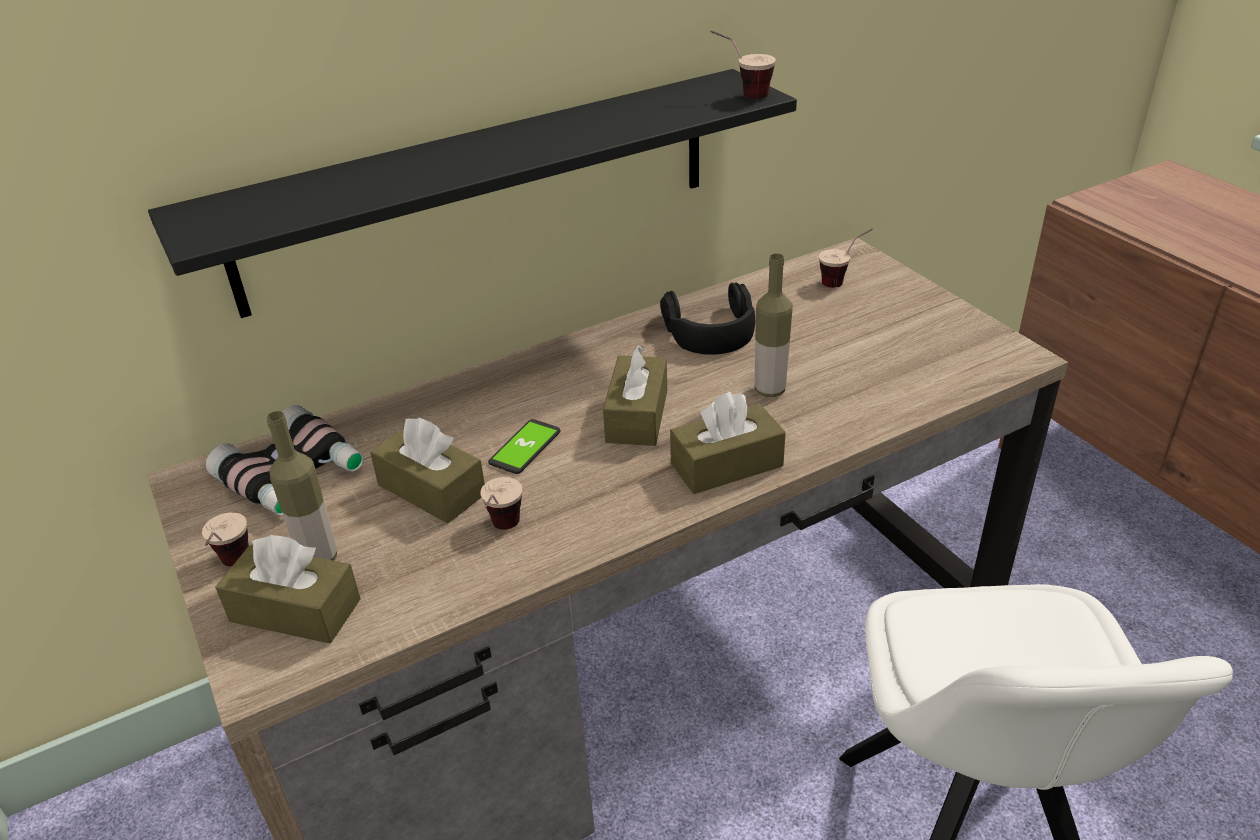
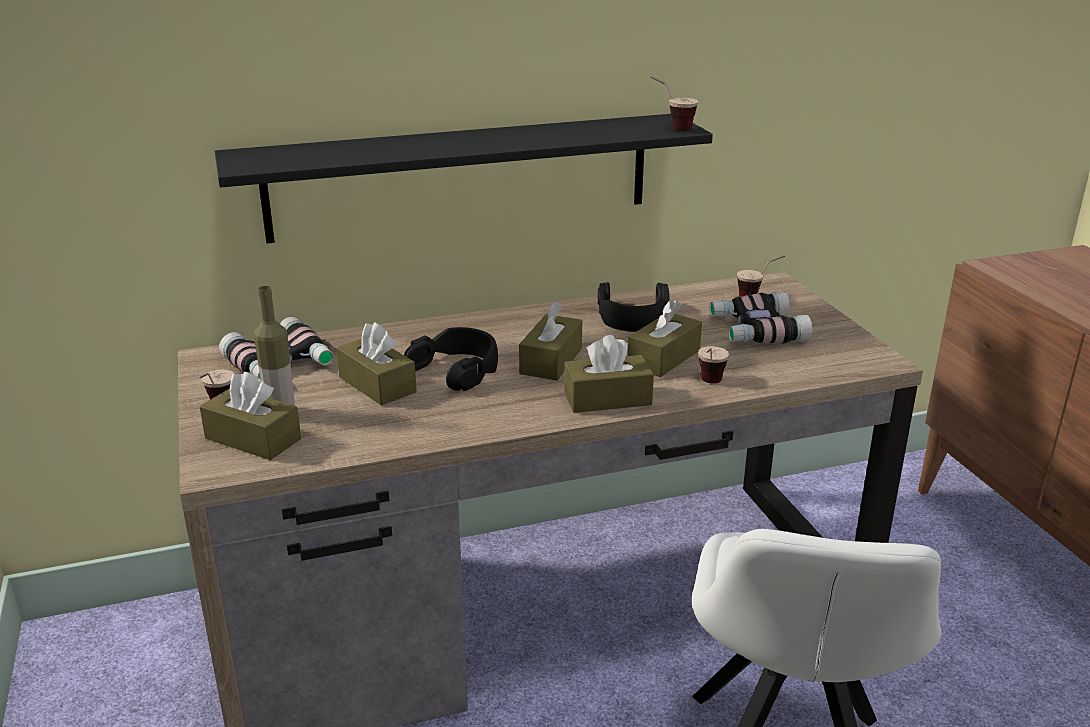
camera: 10 degrees right, 10 degrees down
cup [480,477,522,530] -> cup moved to [698,346,729,384]
phone [488,419,561,474] -> black headphones [404,327,498,391]
bottle [755,253,793,397] -> brown tissue box [627,300,702,377]
none -> binoculars [710,292,813,344]

